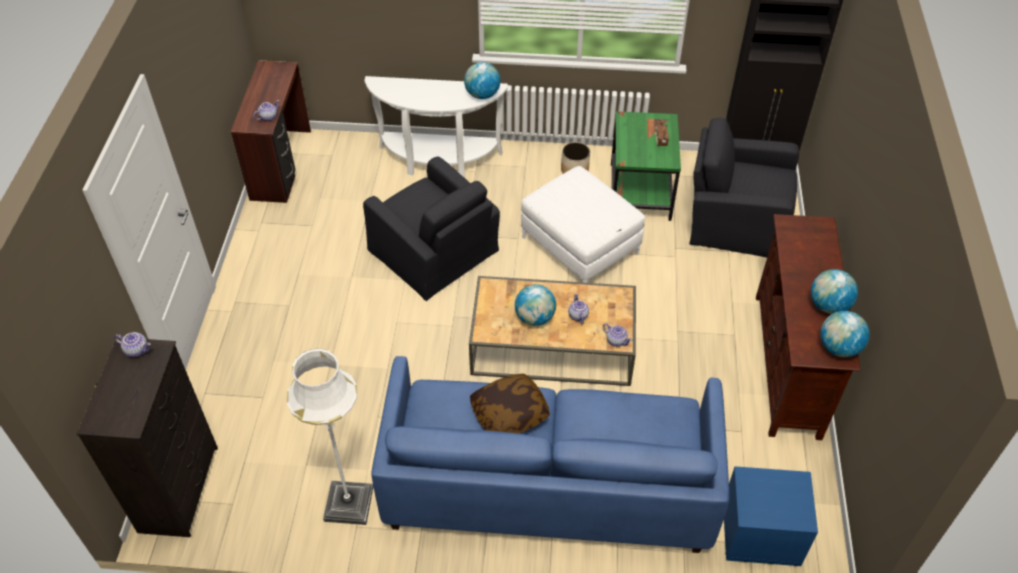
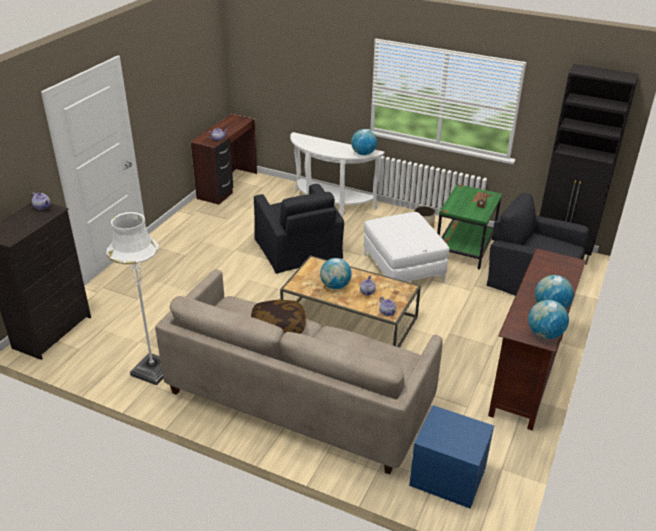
camera: 20 degrees right, 15 degrees down
blue sofa [372,356,729,553] -> beige sofa [155,269,443,474]

